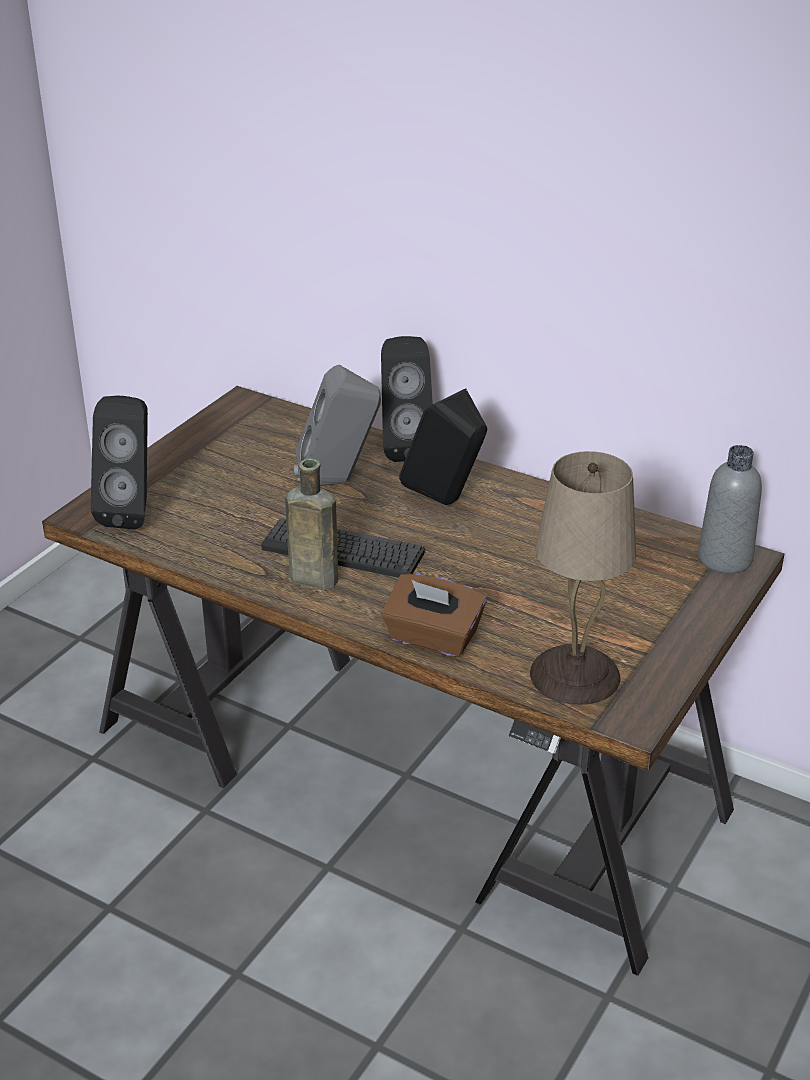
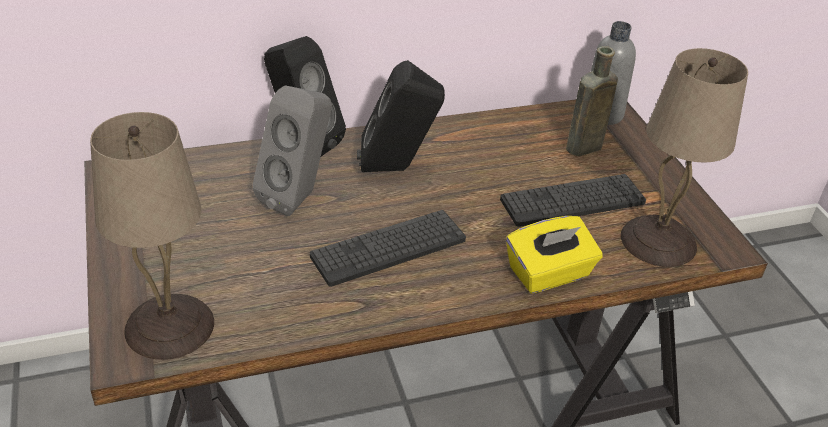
camera: 50 degrees left, 5 degrees up
black speaker [91,396,148,530] -> beige table lamp [90,112,214,360]
brown bottle [285,458,338,590] -> brown bottle moved to [566,46,618,156]
brown tissue box [381,574,487,657] -> yellow tissue box [506,216,603,293]
none -> keyboard [500,174,646,227]

